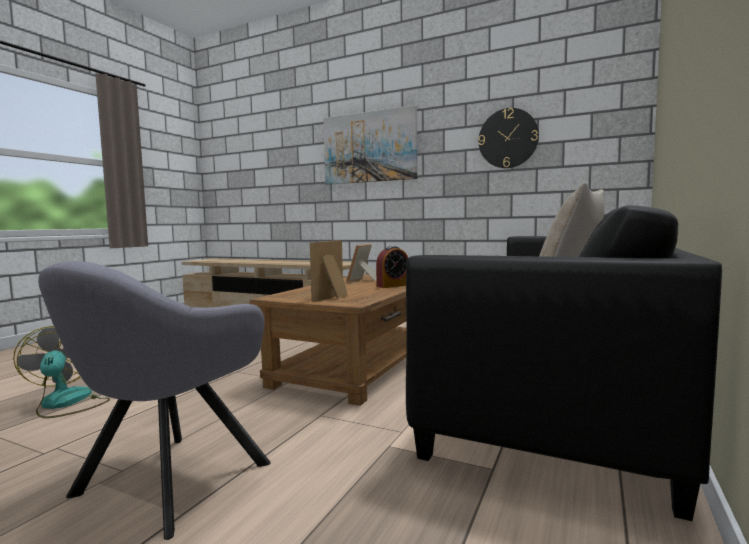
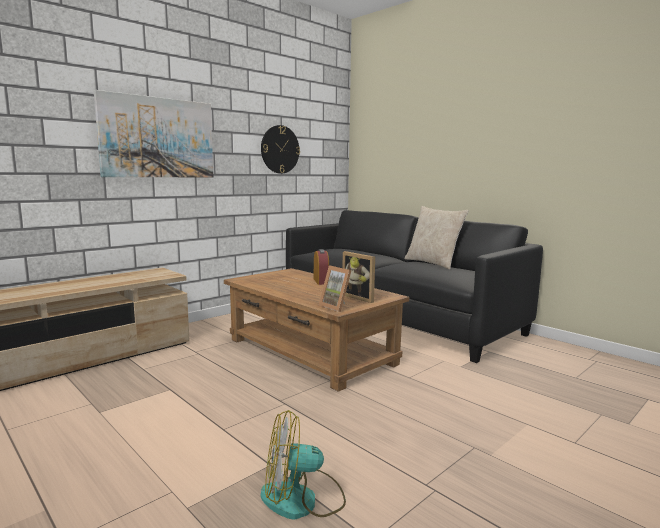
camera: 70 degrees left, 5 degrees up
grey armchair [38,261,271,540] -> none
picture frame [347,244,376,282] -> picture frame moved to [319,265,351,312]

